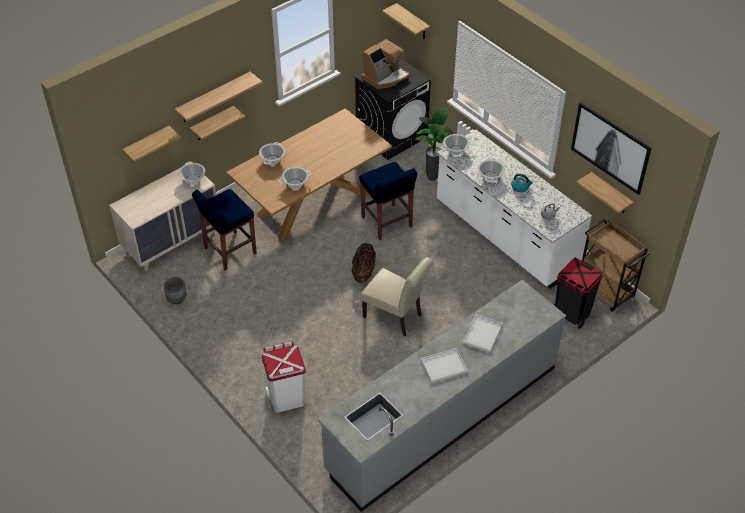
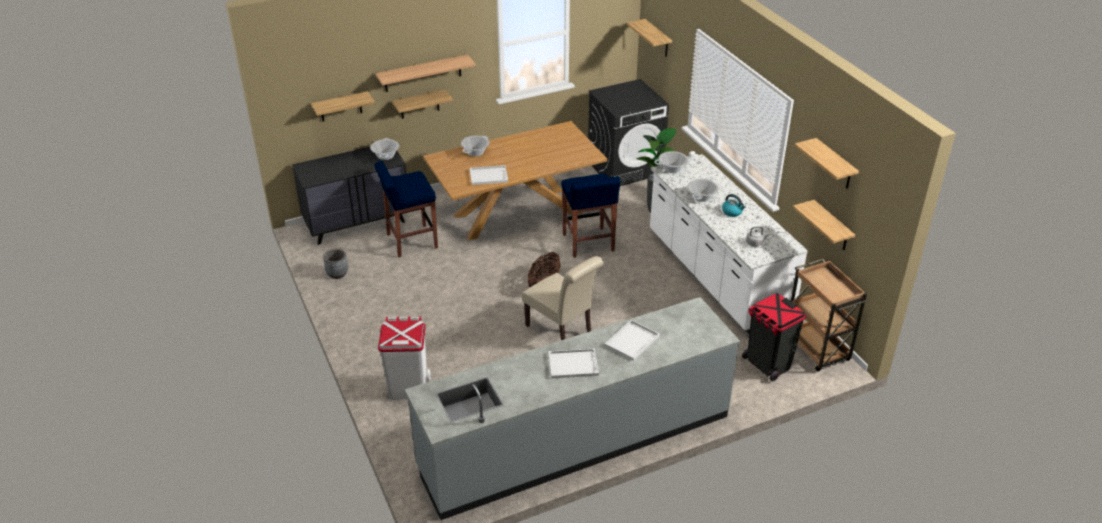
camera: 15 degrees right, 10 degrees down
beige dresser [109,168,216,271] -> black dresser [292,147,407,245]
cooking pot [279,167,312,189] -> white tray [470,165,508,185]
coffee machine [362,39,411,89] -> none
picture [571,102,652,195] -> shelf [794,138,859,189]

